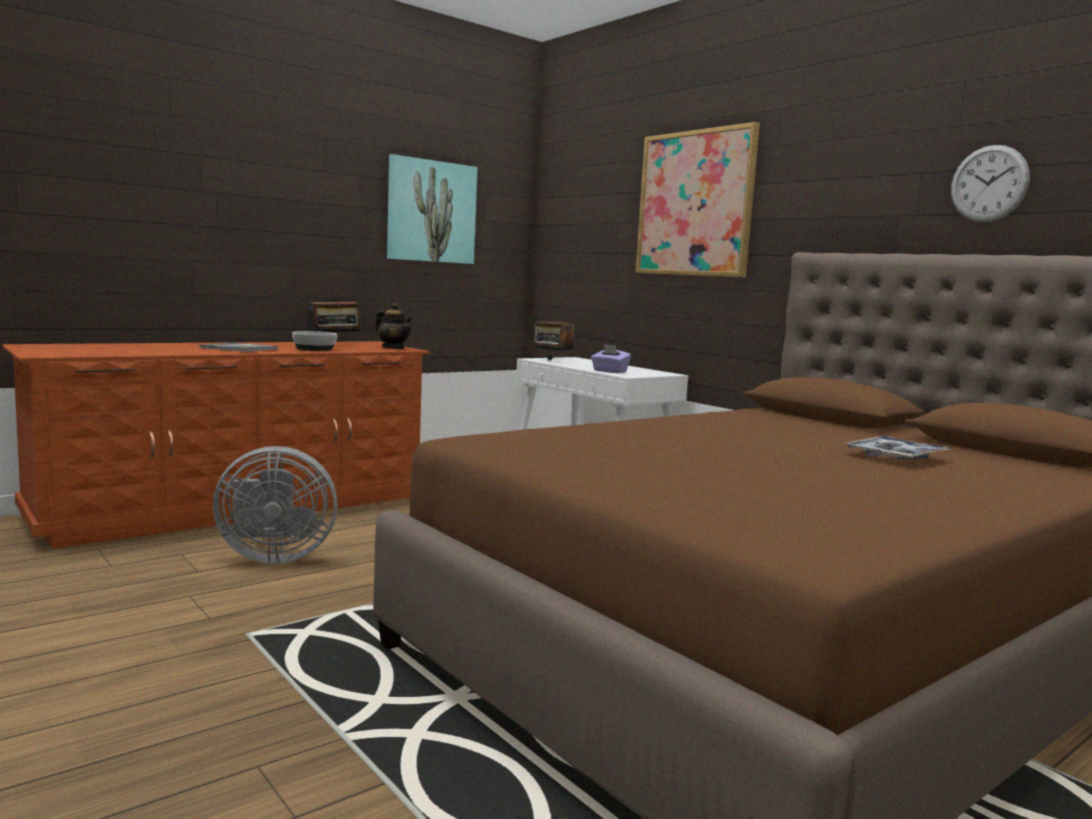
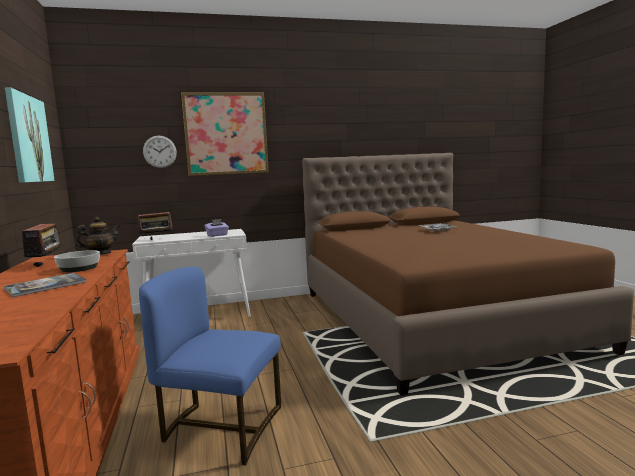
camera: 65 degrees left, 0 degrees up
grey fan [213,446,338,564] -> blue chair [139,267,281,465]
wall clock [951,145,1030,222] -> wall clock moved to [143,136,177,168]

